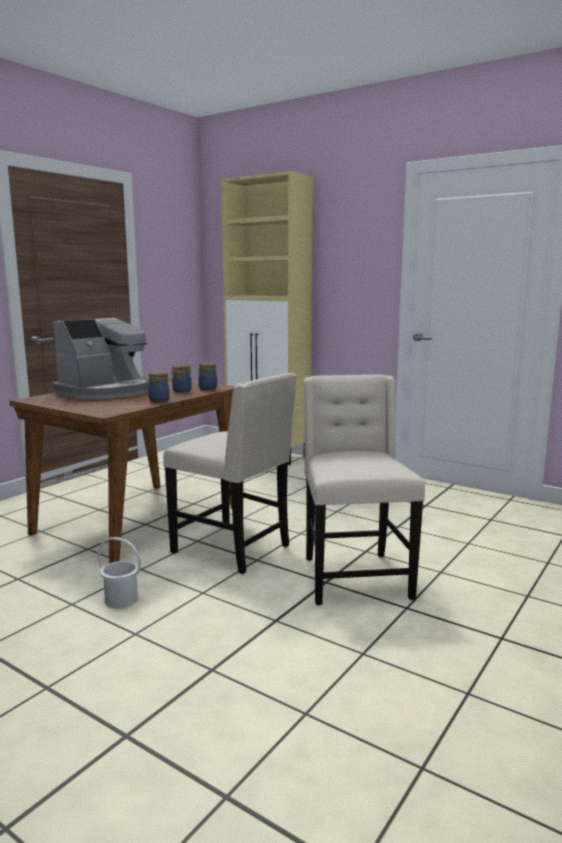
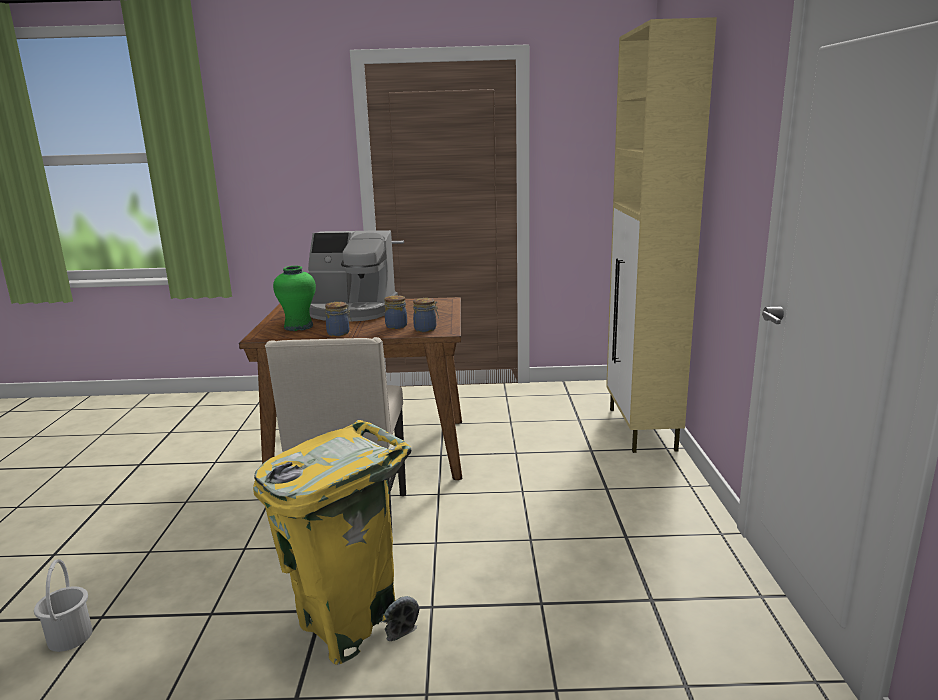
camera: 55 degrees right, 5 degrees up
white bucket [97,537,141,609] -> white bucket moved to [34,559,93,652]
beige chair [304,375,425,605] -> yellow trash can [253,420,420,665]
none -> green vase [273,266,316,331]

